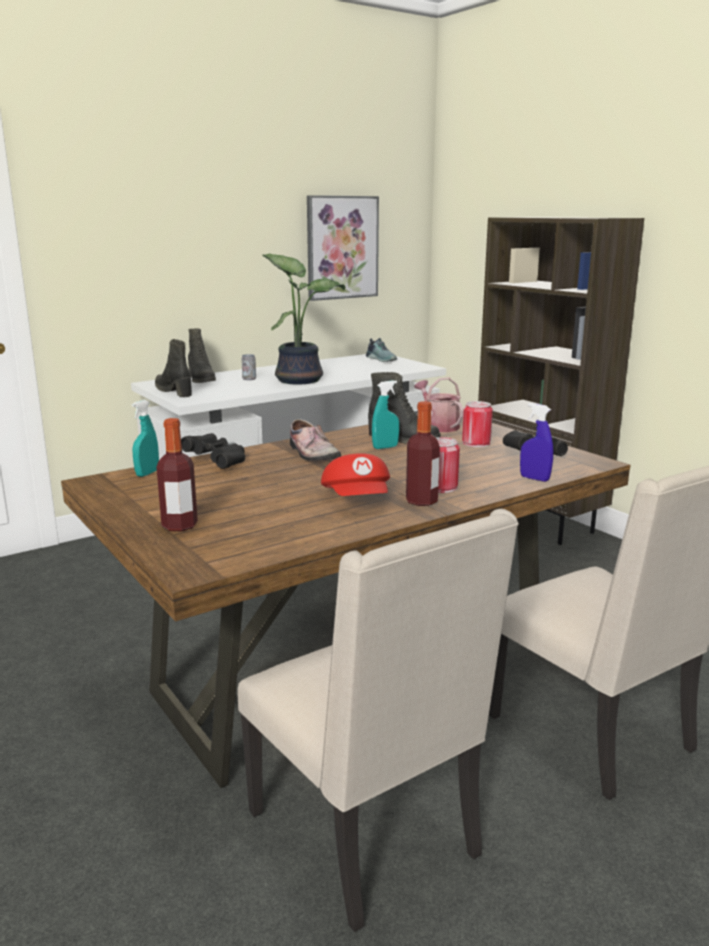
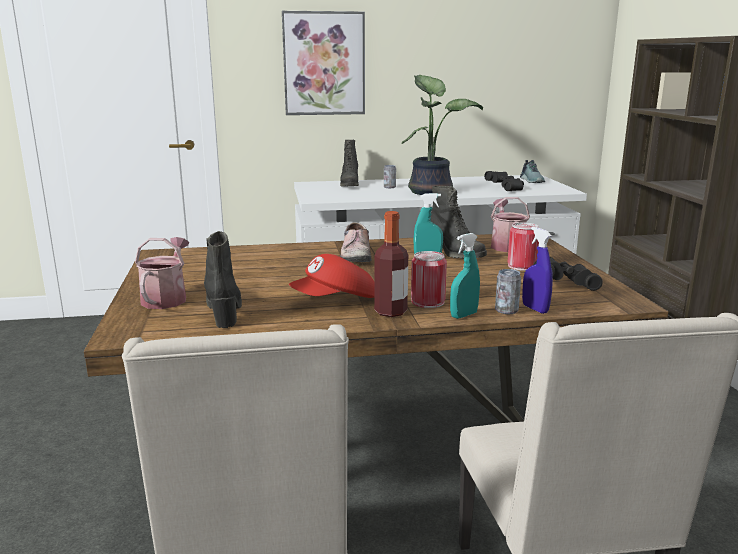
camera: 25 degrees right, 0 degrees up
turquoise spray bottle [131,400,159,477] -> turquoise spray bottle moved to [450,233,480,319]
black boot [155,339,192,397] -> black boot moved to [204,231,242,328]
bottle [156,418,198,531] -> watering can [135,237,189,309]
black binoculars [181,433,245,469] -> black binoculars moved to [484,171,524,191]
picture [307,195,379,301] -> picture moved to [282,11,365,115]
red cap [321,453,390,496] -> red cap turned 45 degrees clockwise [289,254,374,298]
none -> can [495,269,521,314]

